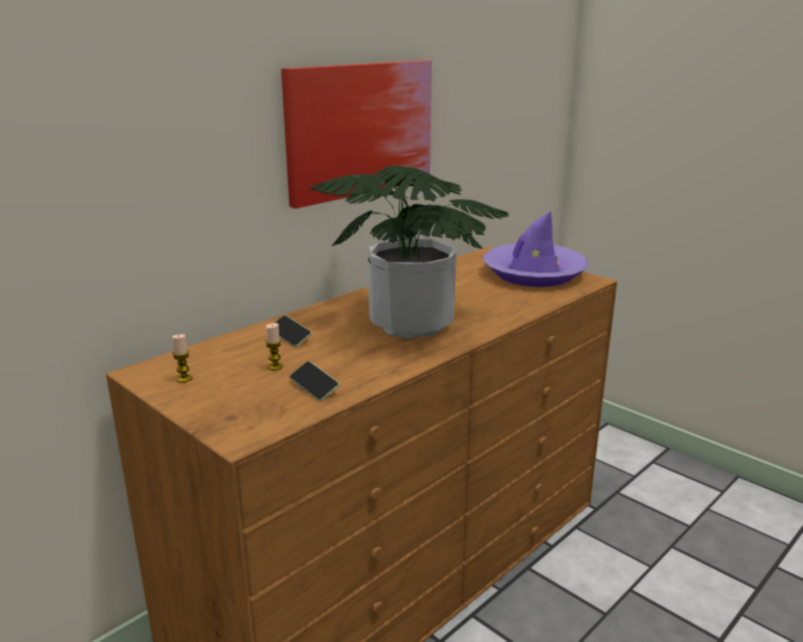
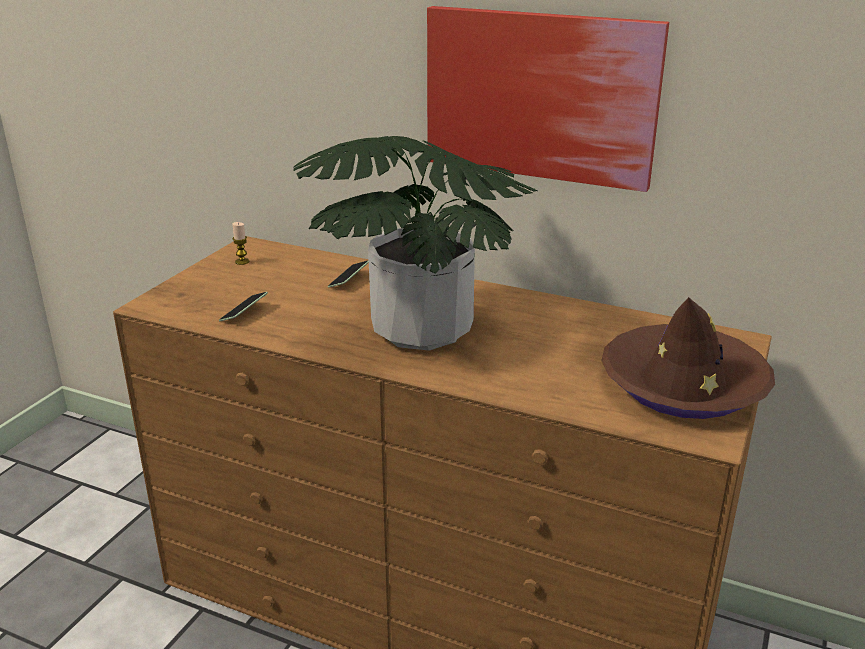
camera: 70 degrees right, 5 degrees up
candle [265,323,283,371] -> none
purple hat [483,211,589,287] -> brown hat [601,297,775,419]

